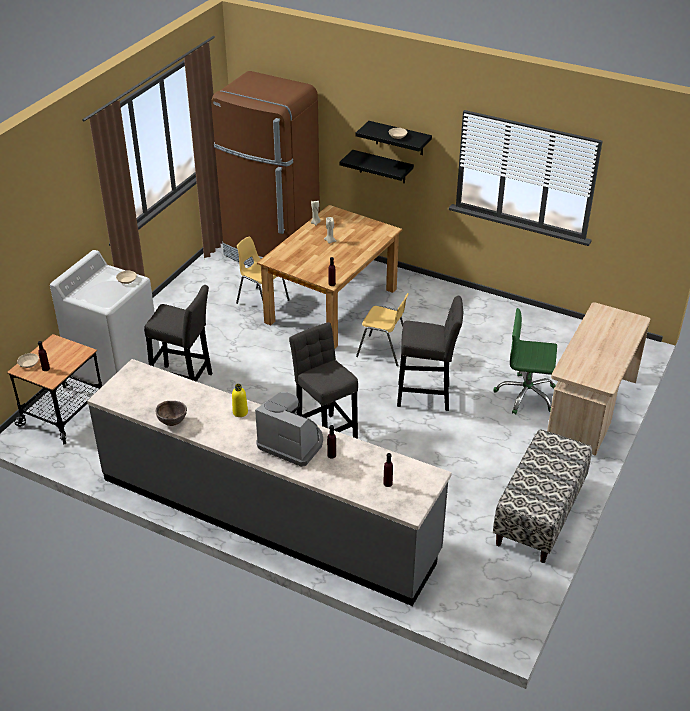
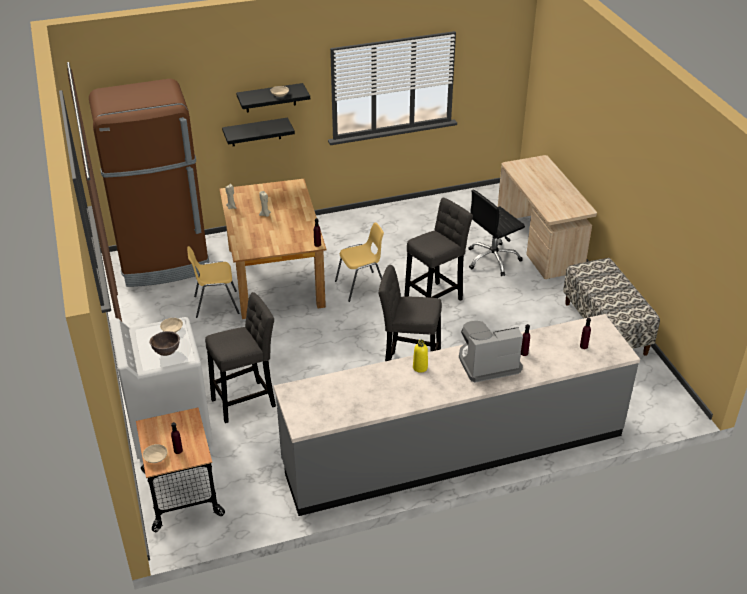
camera: 45 degrees left, 0 degrees up
brown bowl [156,401,187,426] -> brown bowl moved to [150,331,180,356]
green office chair [493,308,557,415] -> black office chair [468,190,525,276]

